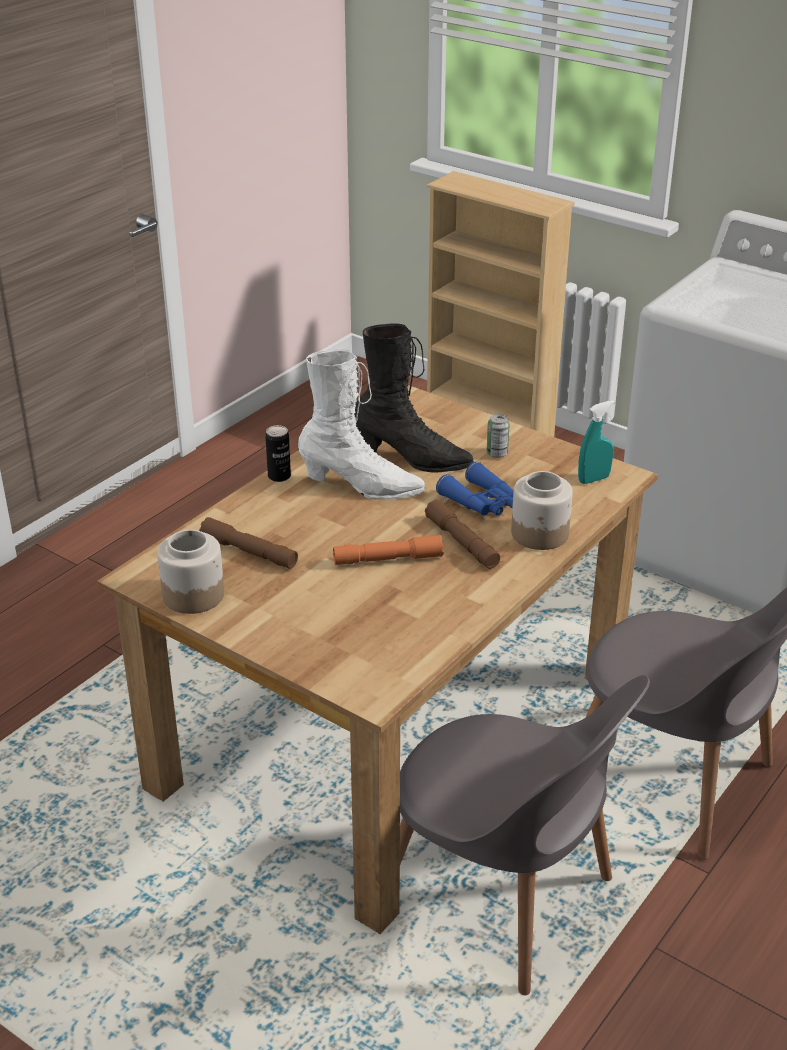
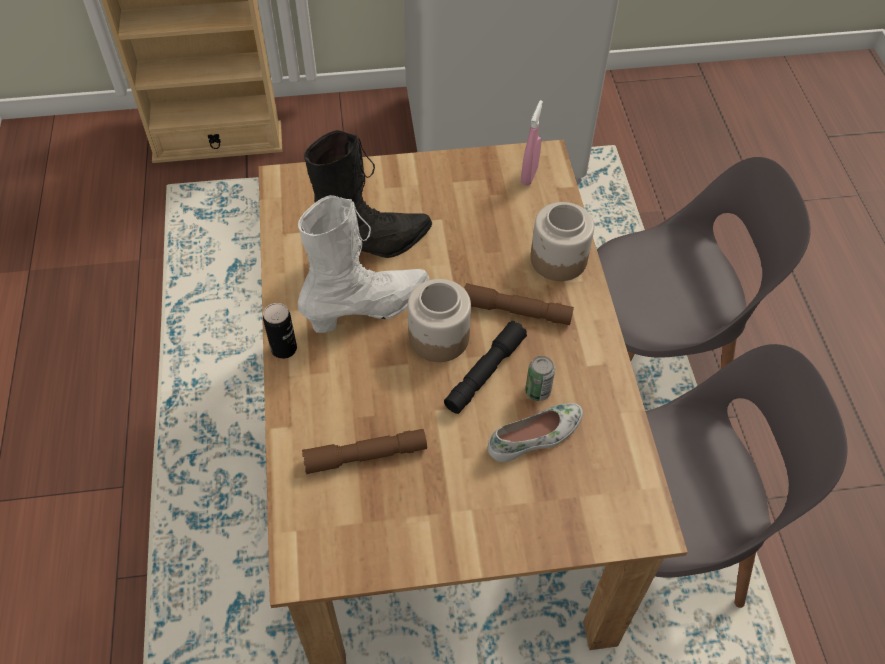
camera: 45 degrees left, 20 degrees up
jar [157,530,224,614] -> jar moved to [408,279,471,362]
orange flashlight [333,535,444,565] -> black flashlight [444,321,527,414]
blue binoculars [436,462,514,516] -> none
can [487,414,510,458] -> can moved to [525,356,555,401]
turquoise spray bottle [578,400,615,484] -> pink spray bottle [521,100,543,186]
none -> white shoe [488,403,583,462]

